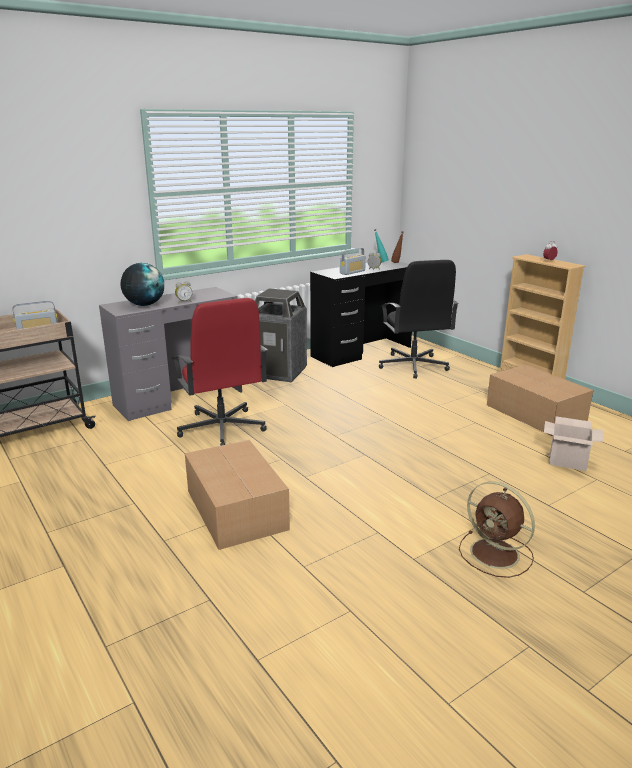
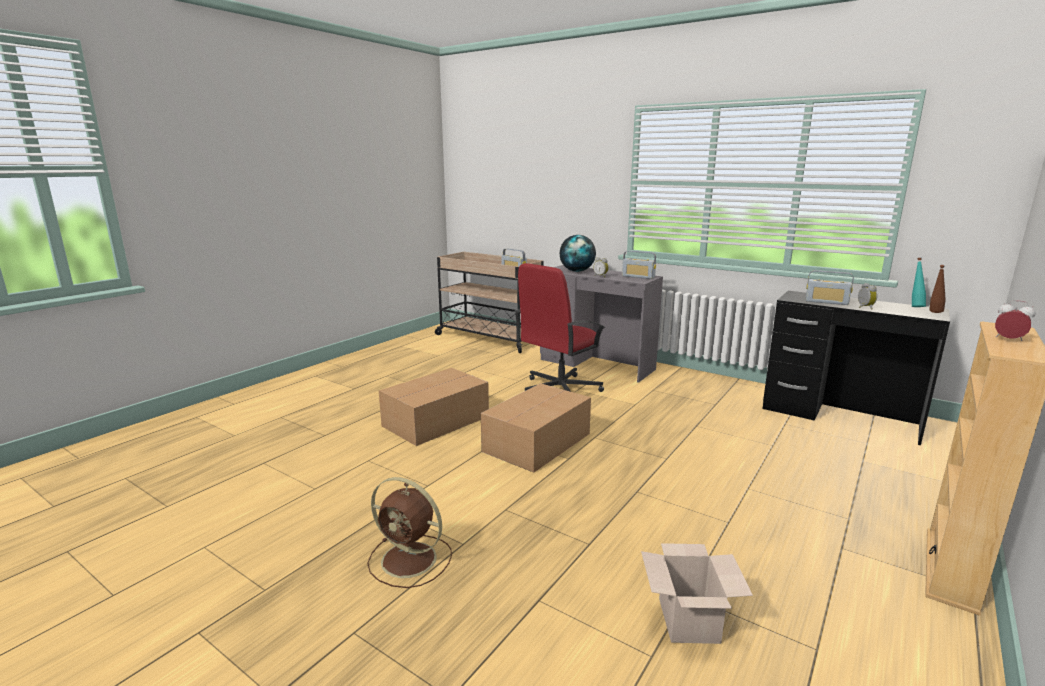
camera: 70 degrees right, 5 degrees down
trash can [255,288,307,382] -> none
black office chair [379,260,459,379] -> none
brown fan [459,481,535,578] -> brown fan turned 90 degrees counterclockwise [367,477,452,588]
cardboard box [487,365,593,436] -> cardboard box moved to [481,383,591,473]
none -> radio [622,251,656,279]

